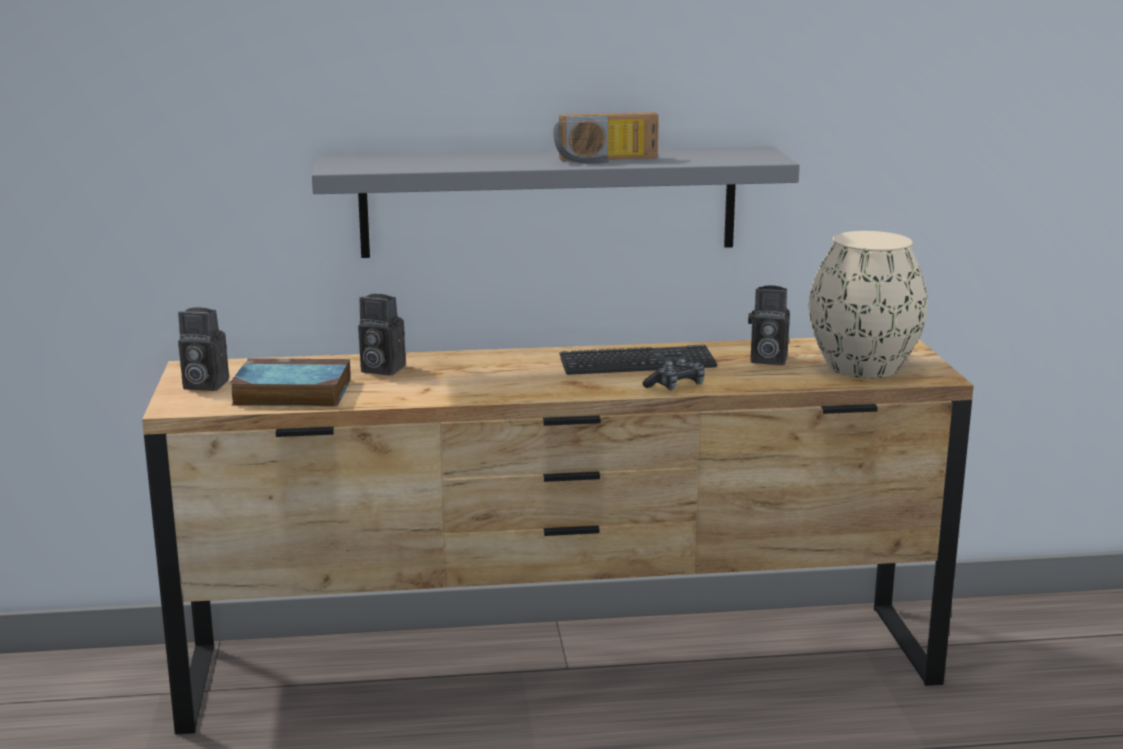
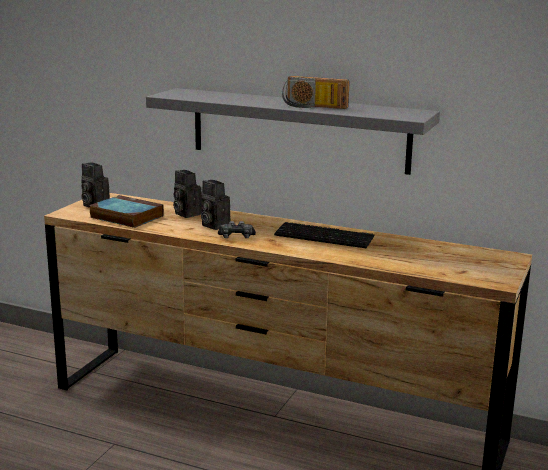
camera: 30 degrees right, 0 degrees up
game controller [642,359,705,391] -> game controller moved to [218,221,256,238]
camera [748,286,790,365] -> camera moved to [201,180,231,230]
beige vase [809,231,928,378] -> none

